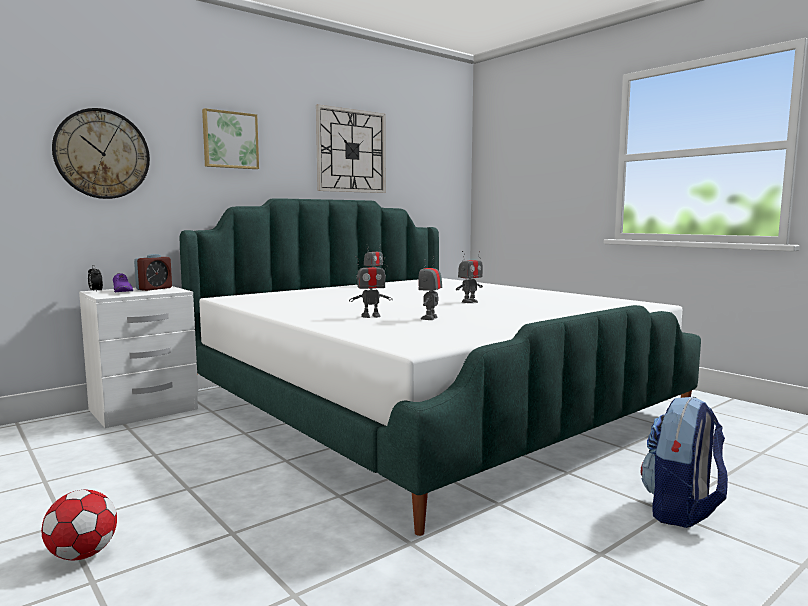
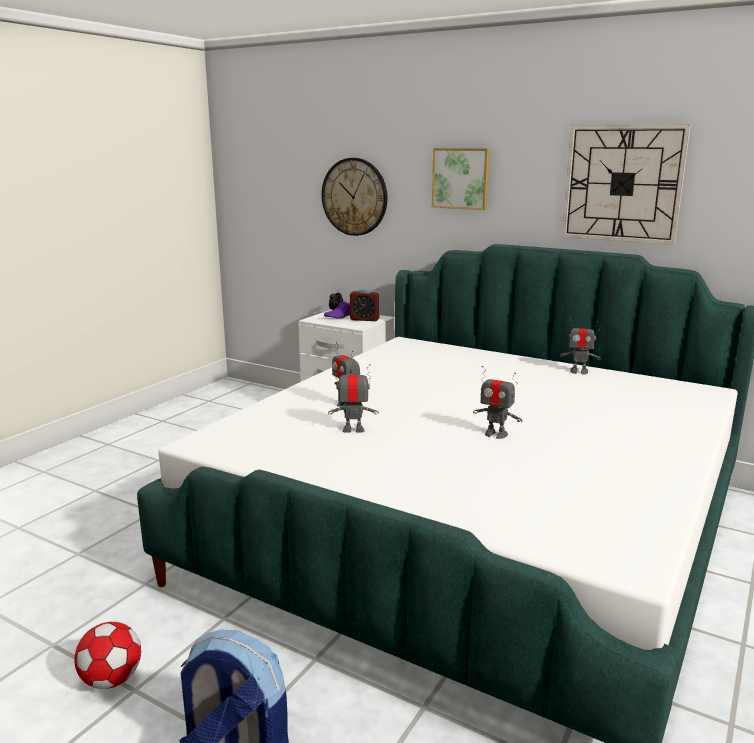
camera: 70 degrees right, 10 degrees up
football [41,490,117,560] -> football moved to [74,622,141,689]

